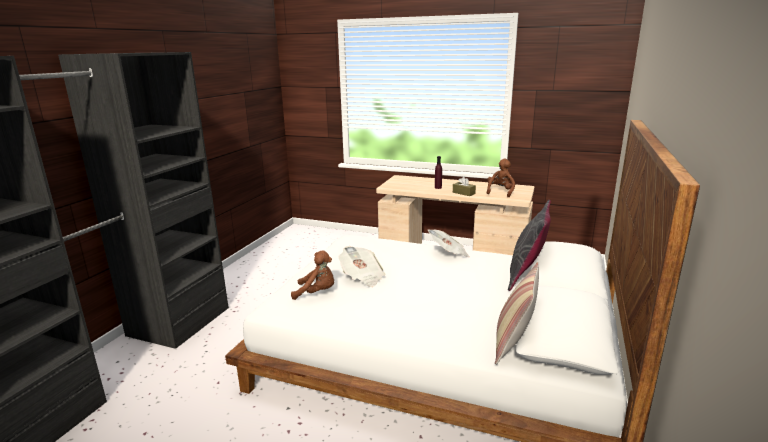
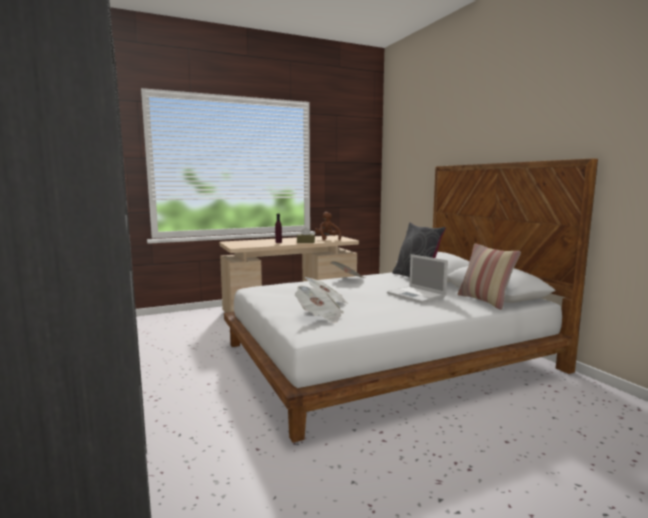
camera: 45 degrees left, 10 degrees down
brown plush toy [291,251,334,300] -> newspaper [295,285,343,323]
none -> laptop [387,254,448,303]

